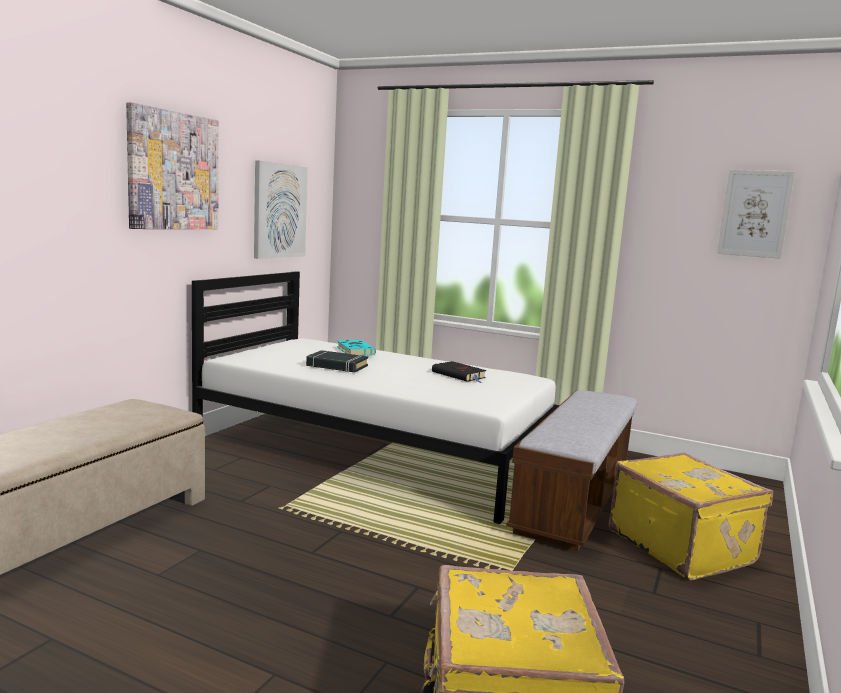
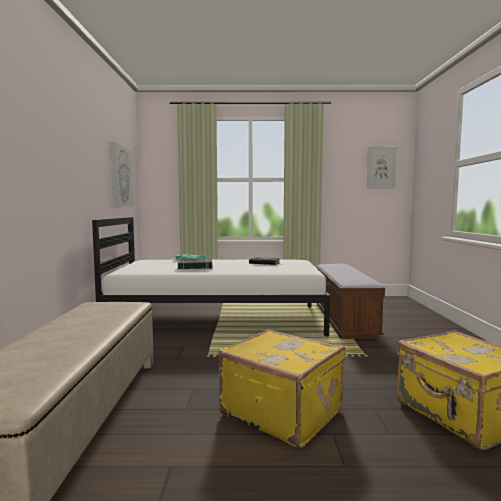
camera: 25 degrees left, 5 degrees down
picture [126,102,219,229] -> none
yellow suitcase [609,452,773,580] -> yellow suitcase moved to [218,329,346,448]

